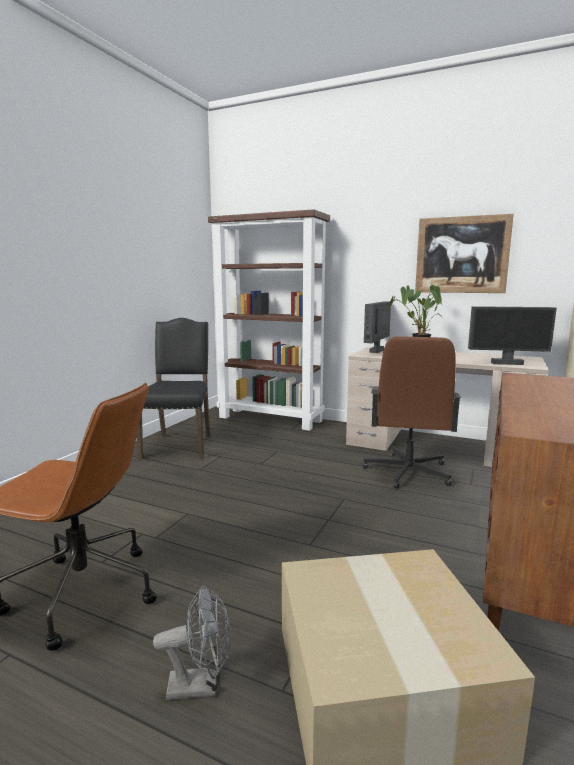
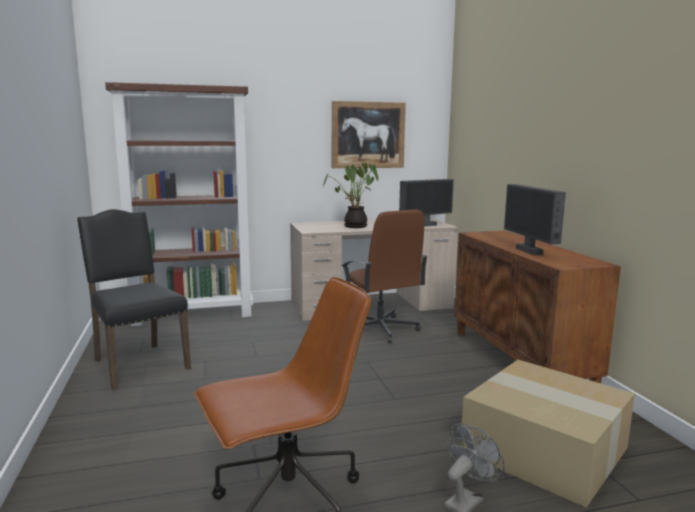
camera: 40 degrees left, 0 degrees up
monitor [364,301,391,353] -> monitor moved to [504,184,566,255]

